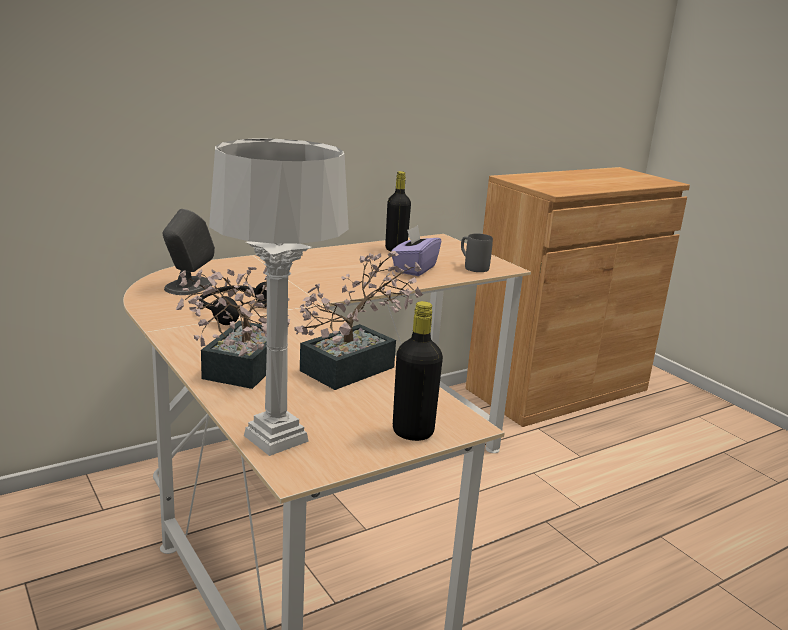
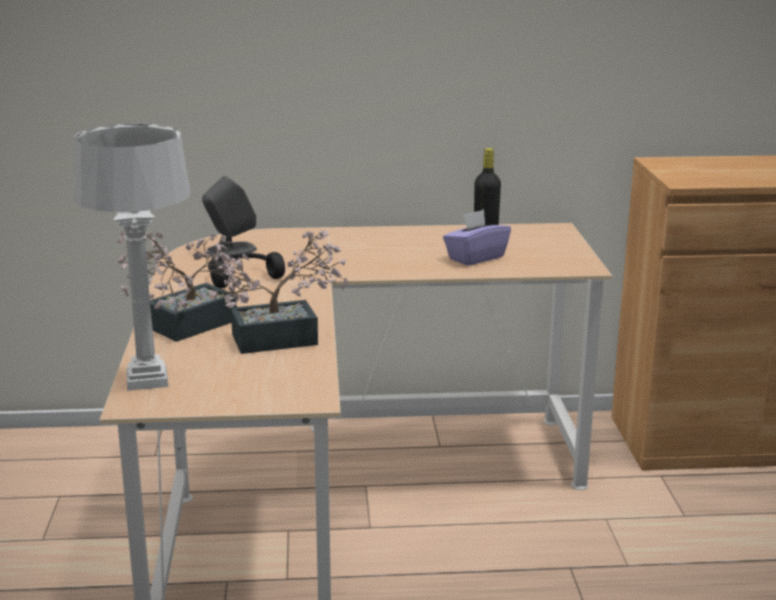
camera: 30 degrees right, 0 degrees up
black bottle [393,301,443,441] -> none
grey mug [461,234,493,272] -> none

